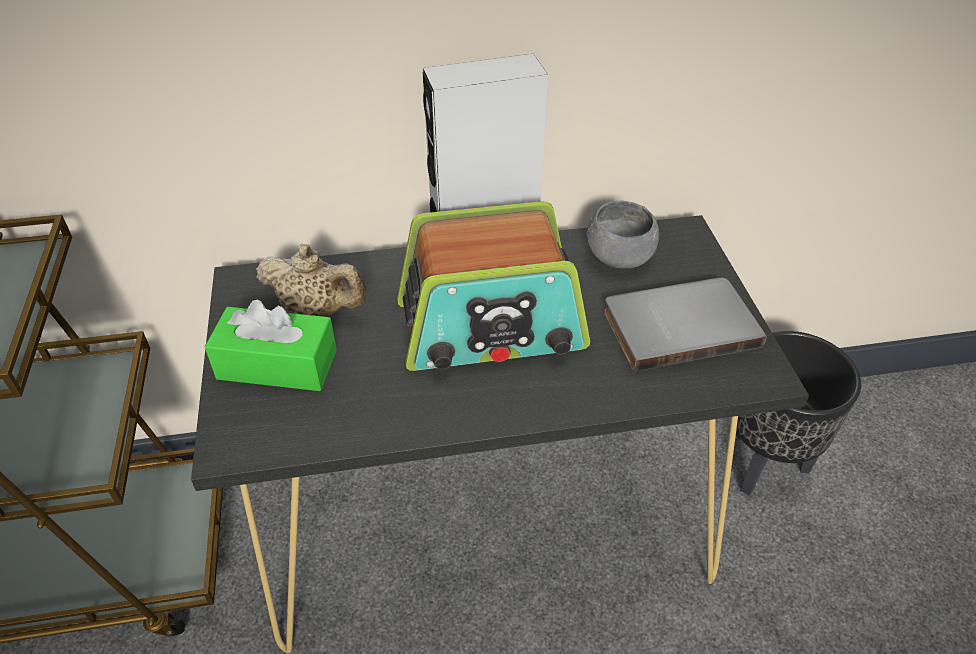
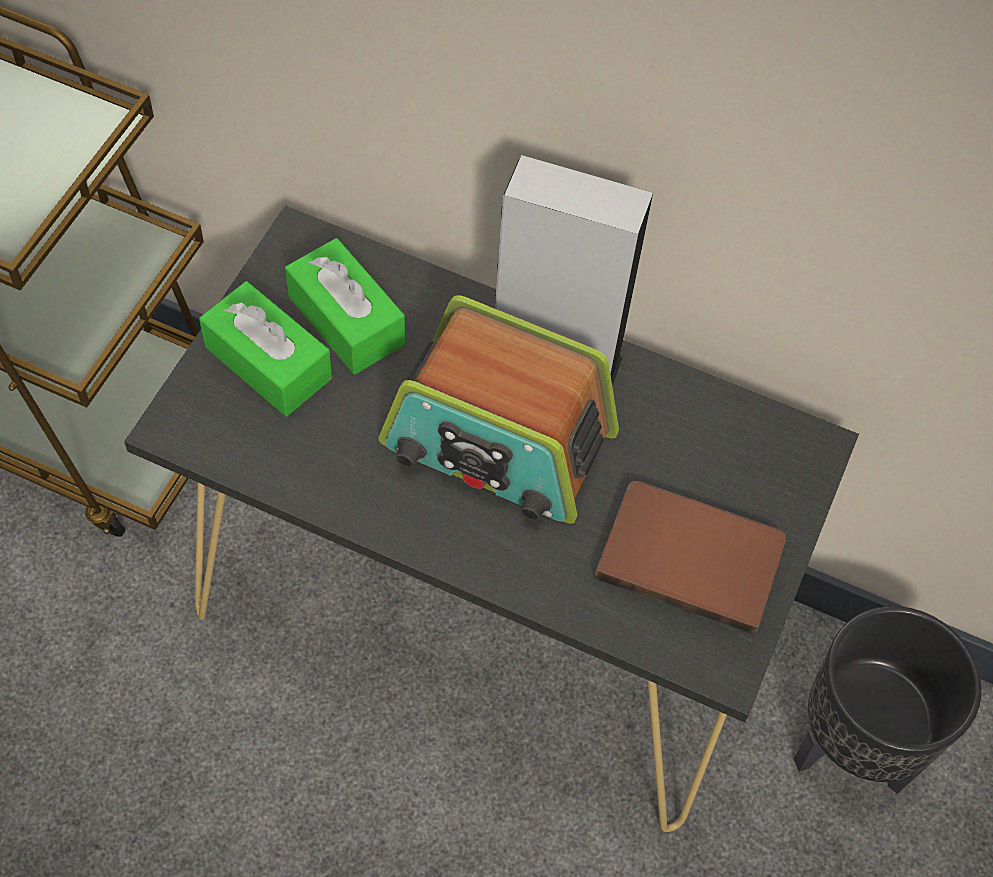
camera: 30 degrees right, 15 degrees up
beige teapot [256,244,367,317] -> green tissue box [285,238,405,374]
grey bowl [587,200,659,269] -> none
grey book [604,278,767,372] -> brown book [594,481,786,636]

